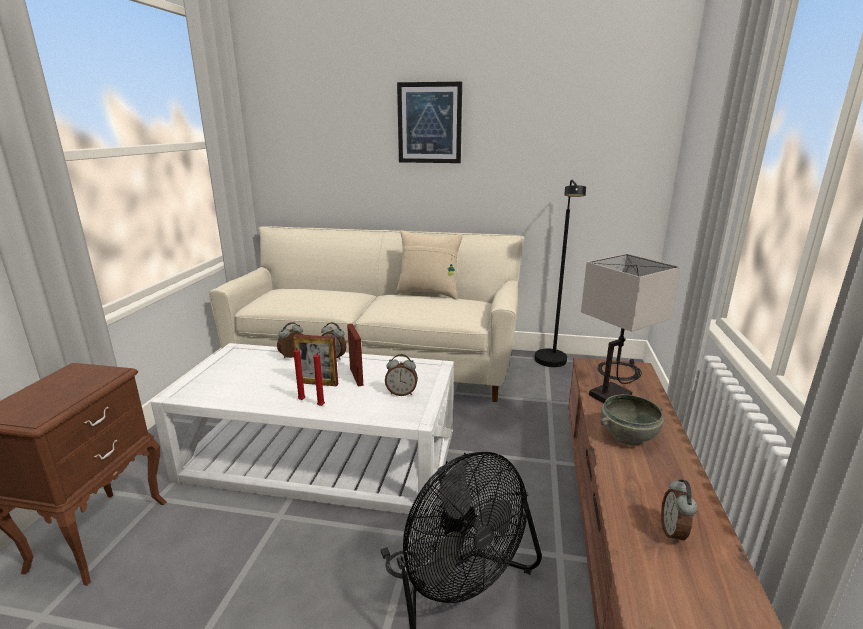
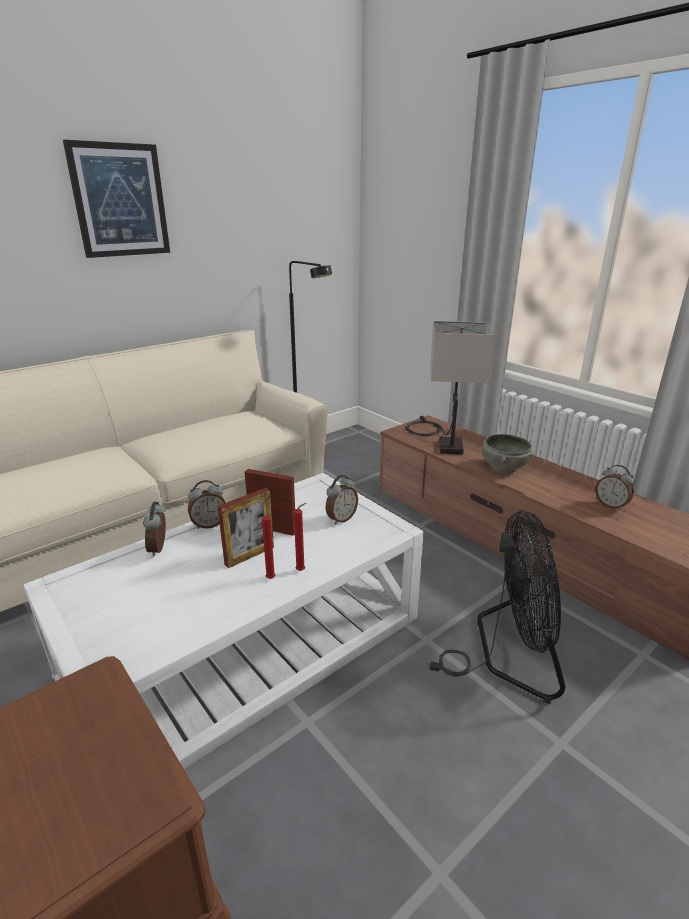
camera: 50 degrees left, 5 degrees up
beige pillow [396,230,463,299] -> none

